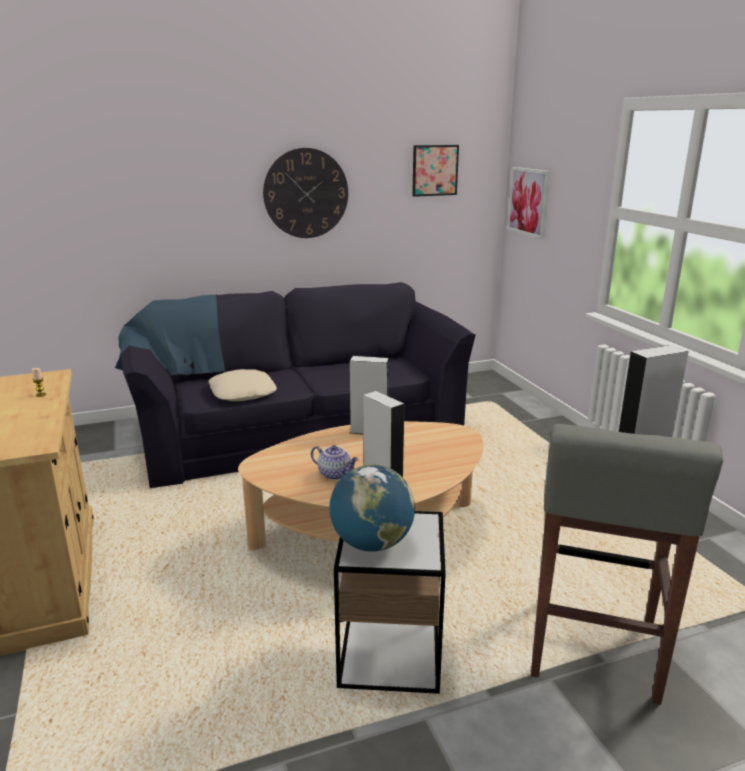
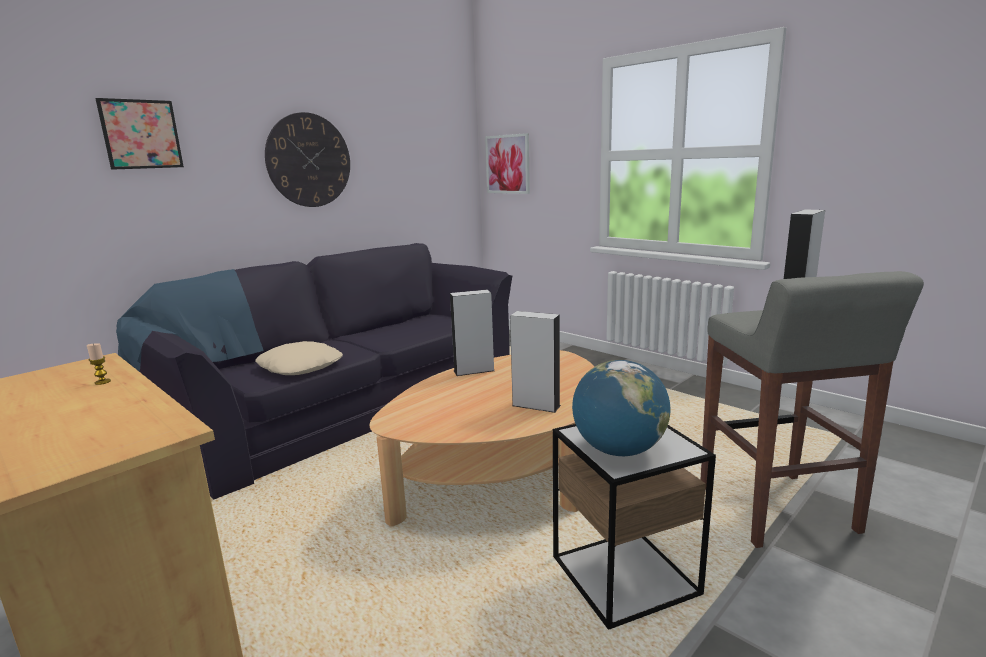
camera: 25 degrees left, 5 degrees down
teapot [311,445,359,480] -> none
picture [412,145,459,197] -> picture moved to [95,98,184,170]

